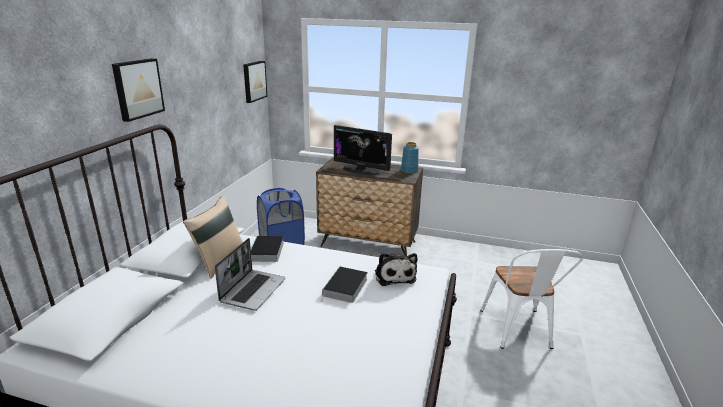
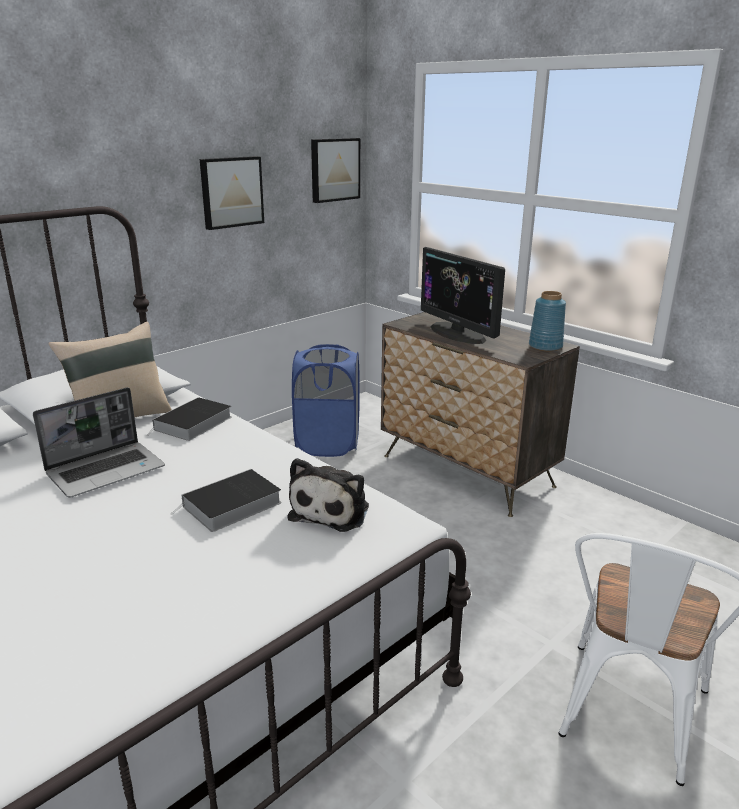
camera: 30 degrees right, 0 degrees up
picture [112,58,165,122] -> picture moved to [200,156,264,230]

